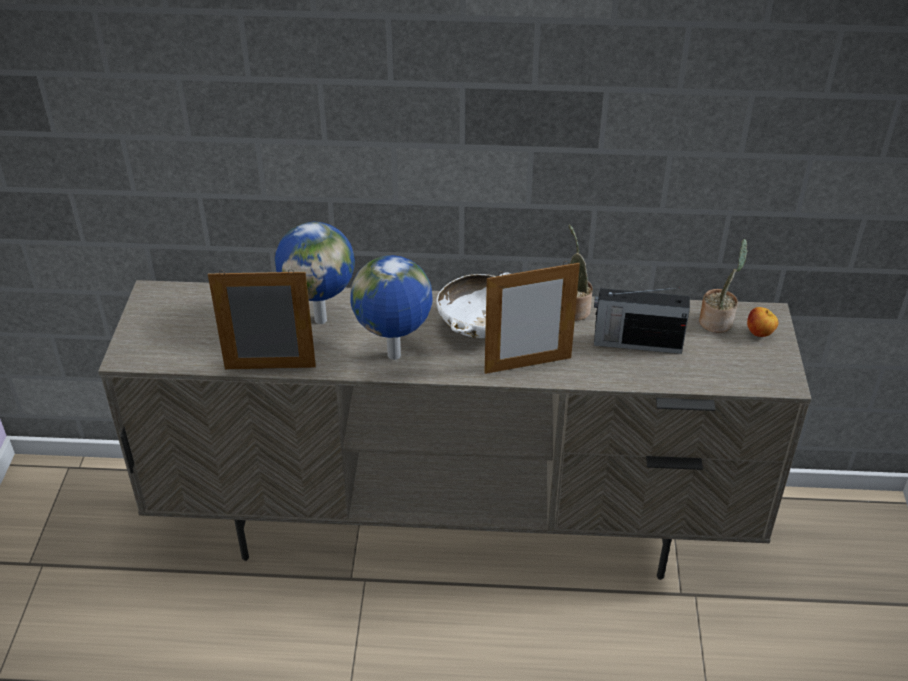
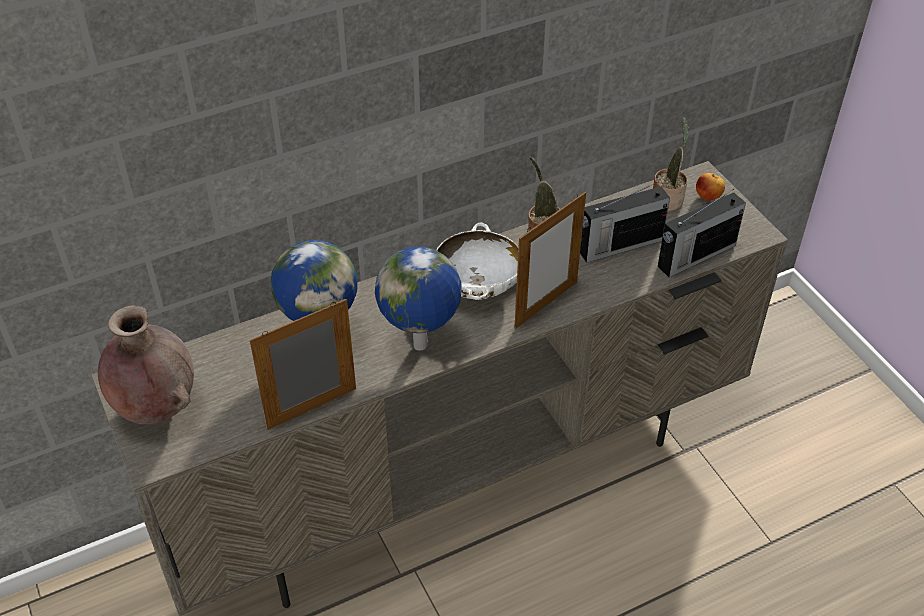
camera: 30 degrees left, 5 degrees up
none -> brown vase [98,305,194,425]
none -> radio [658,189,746,277]

